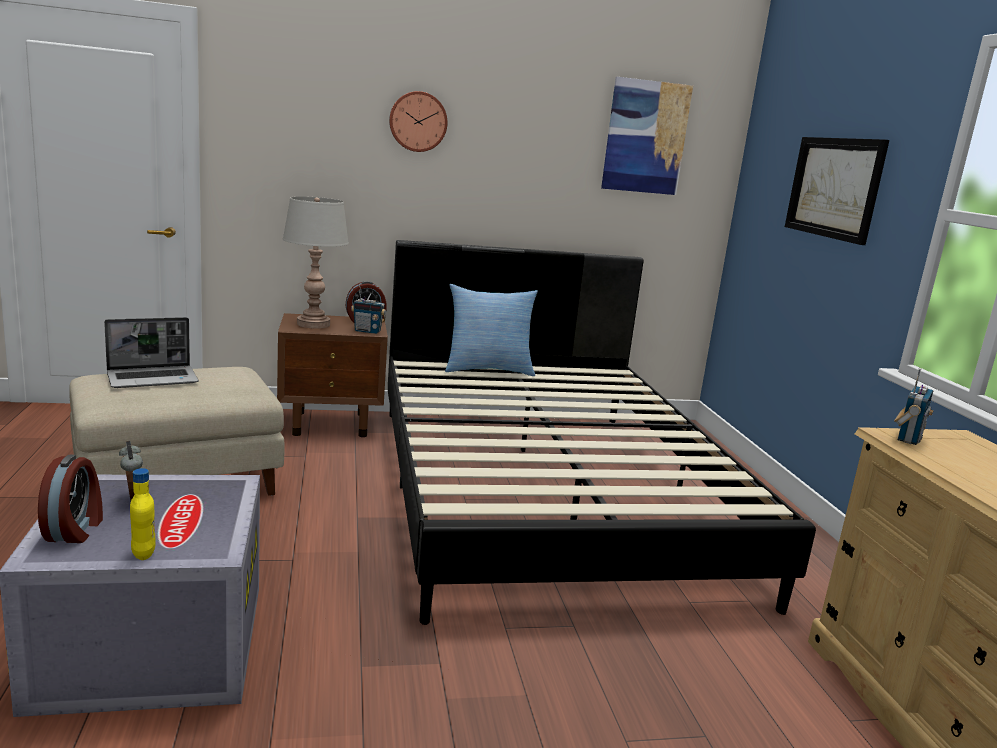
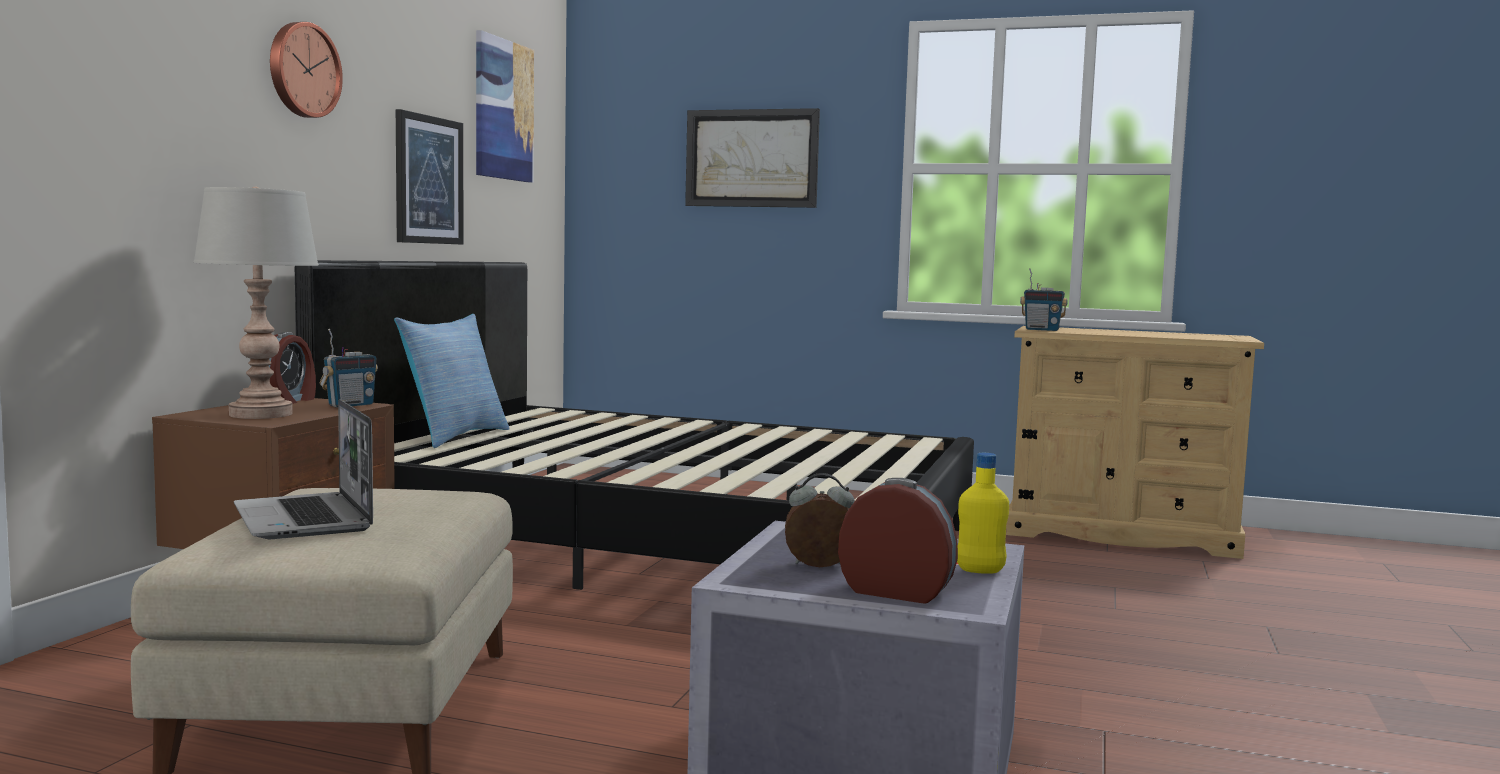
camera: 60 degrees left, 10 degrees down
laptop [104,317,199,388] -> laptop turned 150 degrees clockwise [234,399,373,539]
radio [894,368,934,445] -> radio turned 135 degrees clockwise [1020,268,1068,331]
none -> picture [396,109,463,244]

